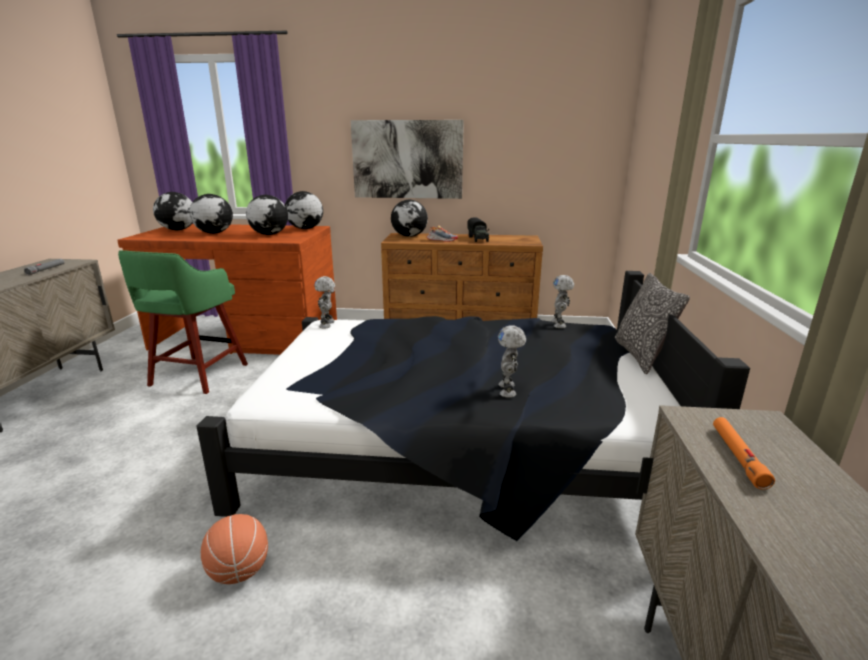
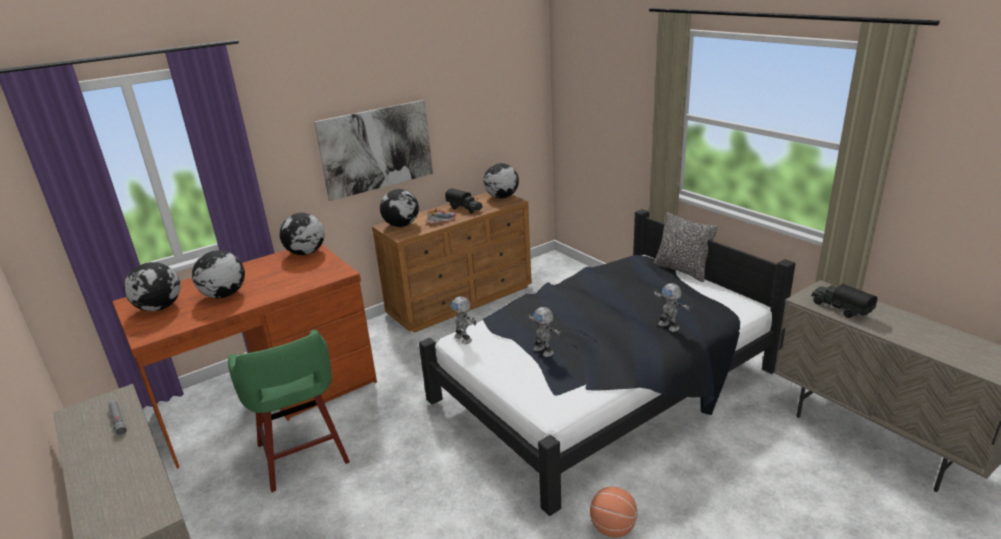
camera: 40 degrees left, 5 degrees up
globe [246,195,288,235] -> globe moved to [483,163,519,198]
toy robot [551,275,574,328] -> toy robot moved to [527,307,562,357]
orange flashlight [713,417,775,490] -> toy truck [811,284,878,318]

